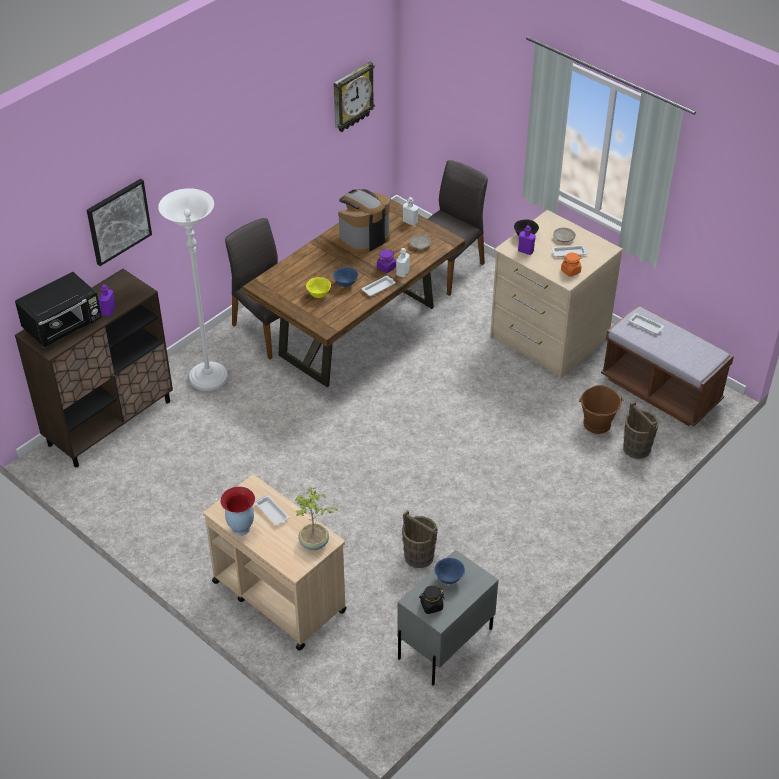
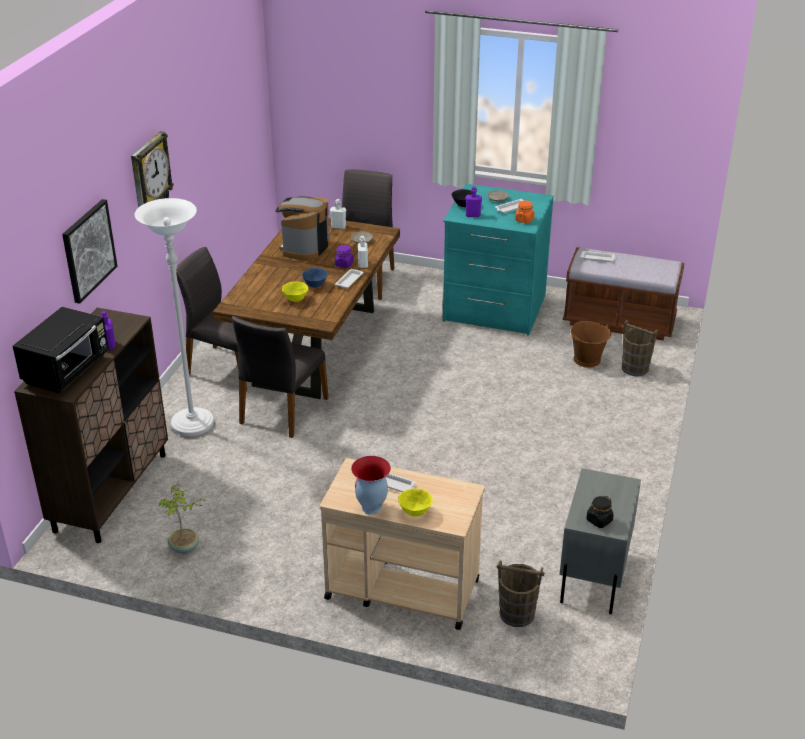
camera: 25 degrees left, 10 degrees down
potted plant [295,487,338,550] -> potted plant moved to [159,484,205,554]
wall clock [334,62,375,132] -> wall clock moved to [131,131,174,208]
brown bucket [402,510,438,568] -> brown bucket moved to [497,560,544,627]
blue bowl [434,558,465,584] -> none
beige dresser [490,210,623,379] -> turquoise dresser [443,184,554,336]
none -> grey chair [232,316,328,438]
none -> yellow bowl [398,489,433,517]

